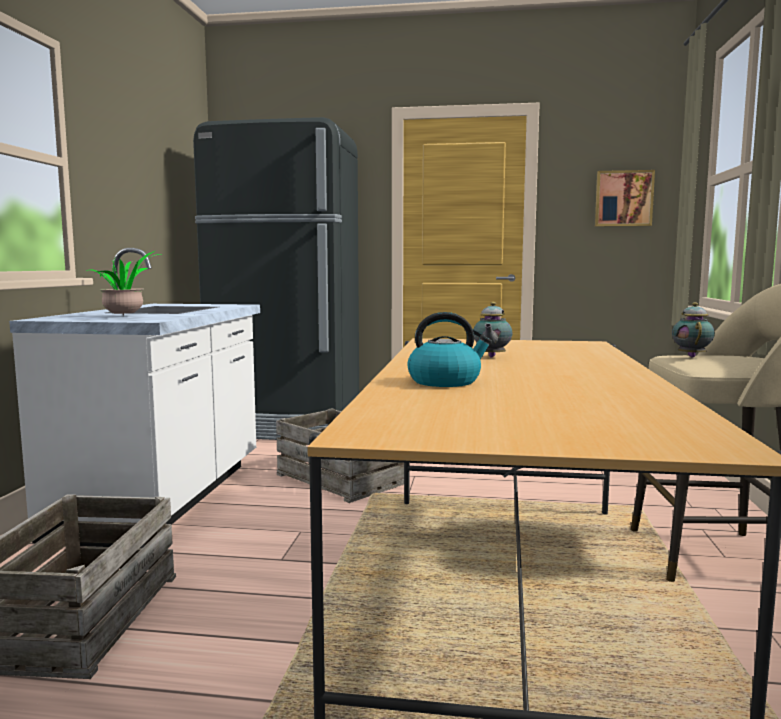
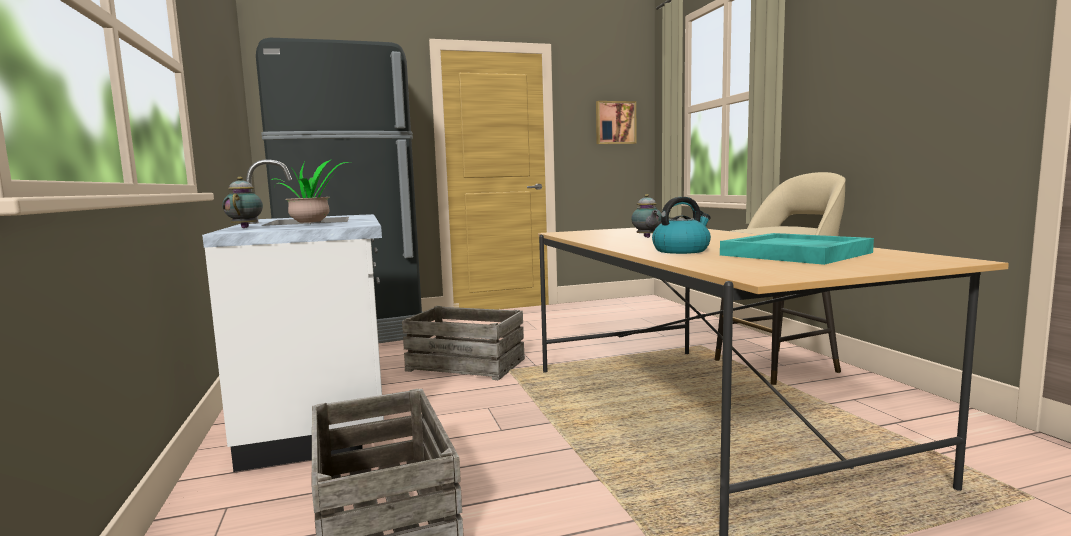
camera: 25 degrees left, 0 degrees up
teapot [672,302,715,358] -> teapot moved to [222,177,263,228]
none -> turquoise tray [720,233,874,265]

